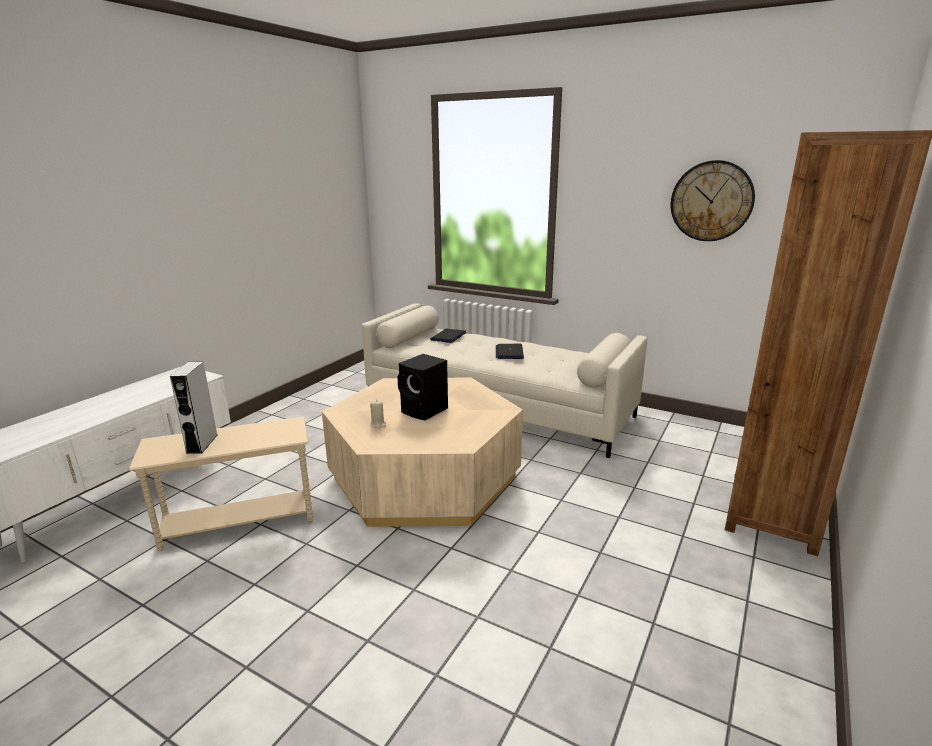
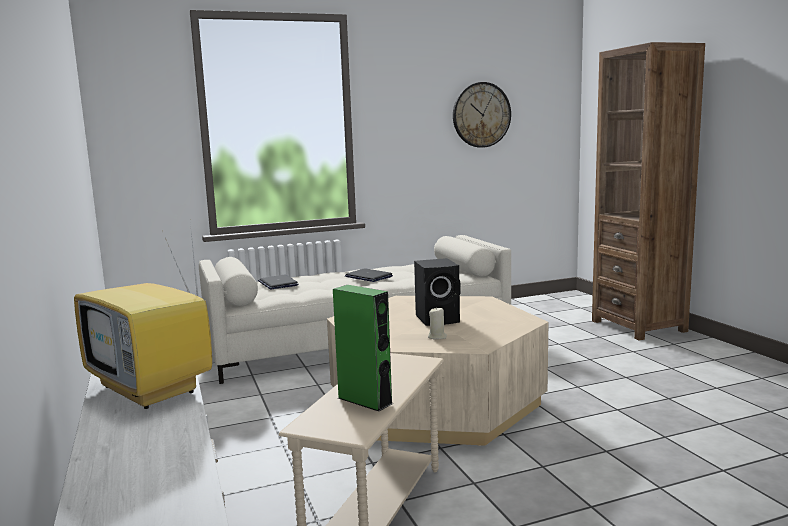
camera: 50 degrees left, 10 degrees down
grey speaker [170,362,217,454] -> green speaker [333,285,393,411]
none -> television [74,223,212,409]

